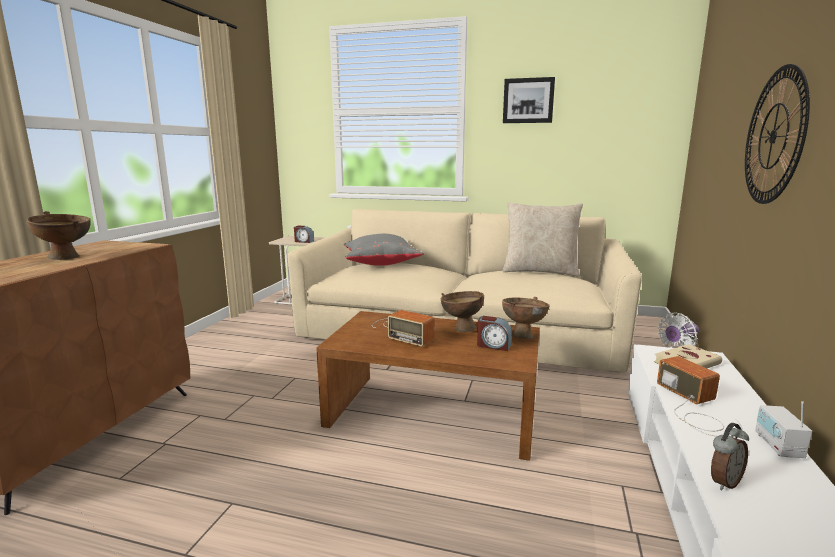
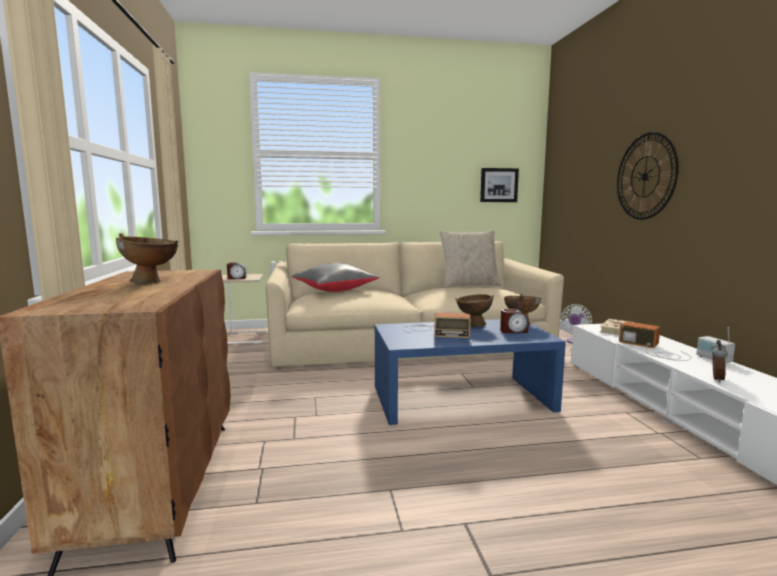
camera: 25 degrees left, 5 degrees down
brown coffee table [316,311,540,461] -> blue coffee table [375,319,566,425]
picture [503,77,555,123] -> picture moved to [480,168,519,202]

